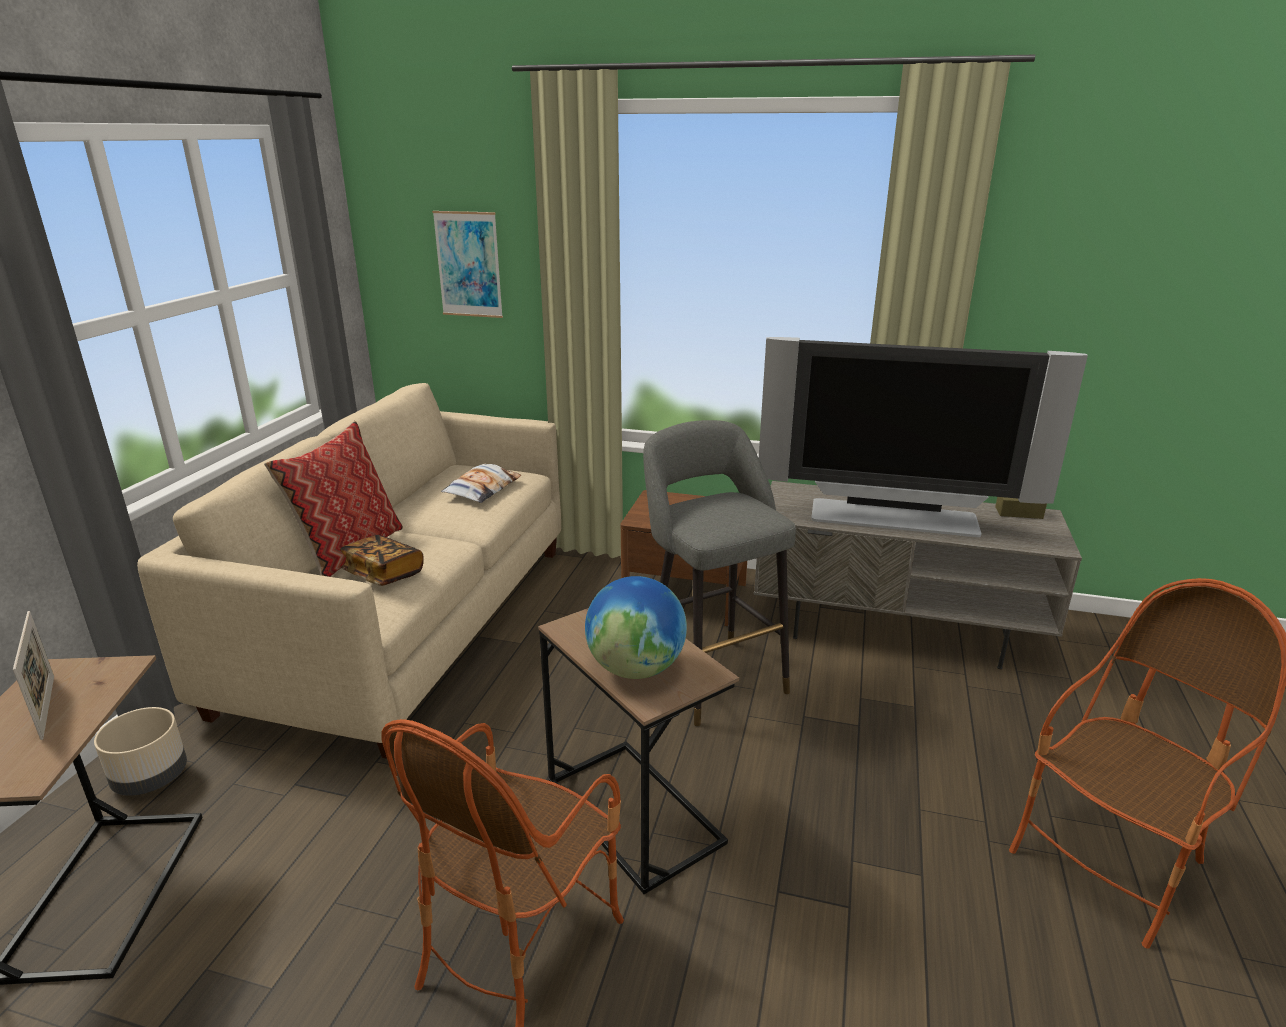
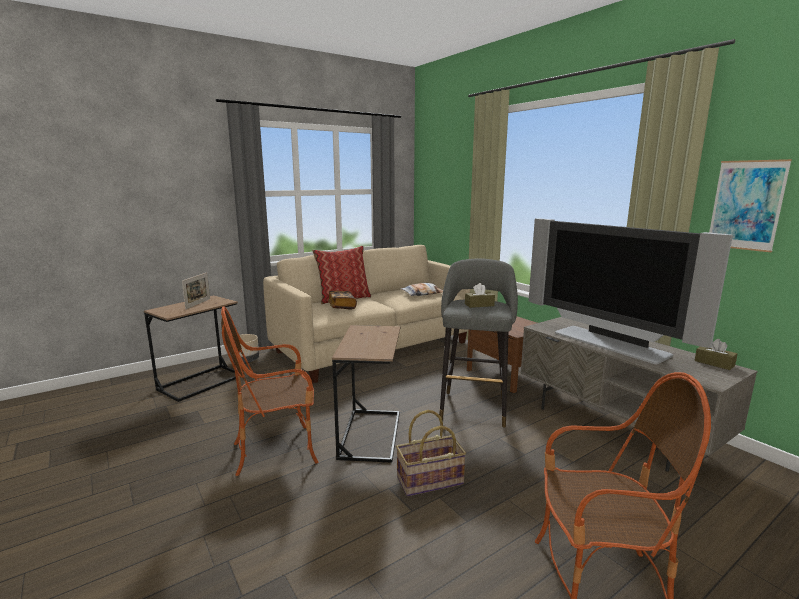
camera: 40 degrees right, 10 degrees down
picture [432,211,503,318] -> picture moved to [709,159,792,252]
globe [585,576,687,679] -> none
none -> basket [396,410,466,496]
none -> brown tissue box [465,283,495,308]

